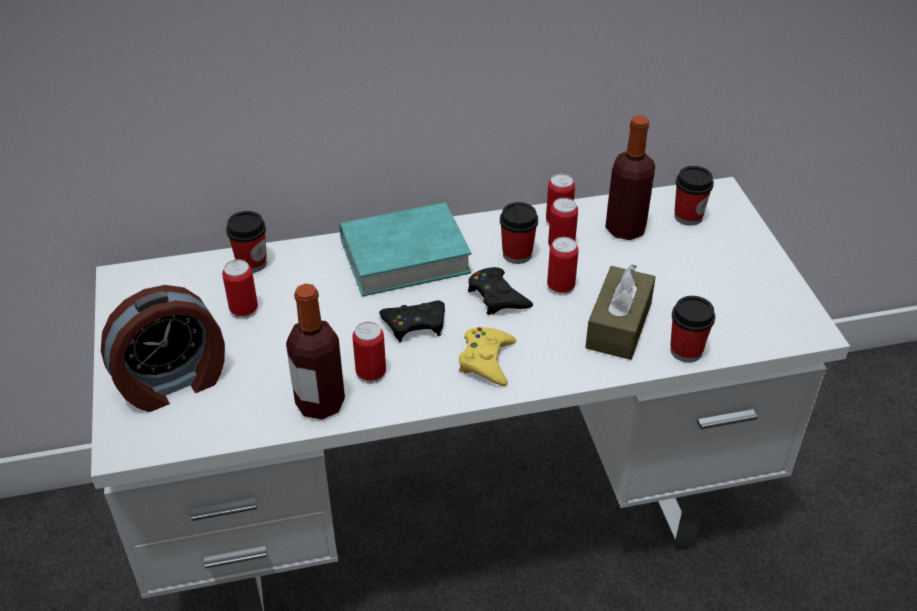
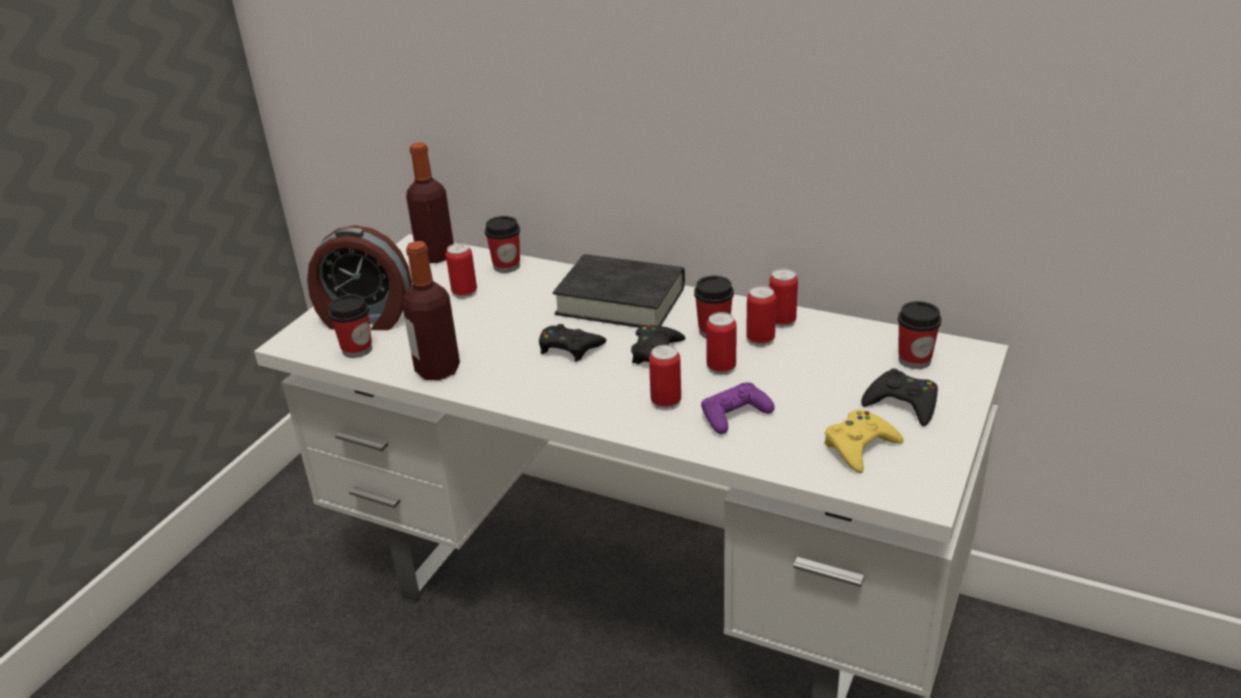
camera: 40 degrees right, 10 degrees down
turquoise book [339,202,471,296] -> black book [553,254,685,328]
can [352,321,386,384] -> can moved to [649,345,681,410]
yellow game controller [459,327,516,386] -> yellow game controller moved to [824,410,904,473]
brown tissue box [585,264,656,360] -> purple game controller [701,382,775,434]
bottle [605,115,655,240] -> bottle moved to [406,142,454,263]
cup [670,296,715,362] -> cup moved to [329,294,372,358]
none -> black game controller [861,369,938,426]

